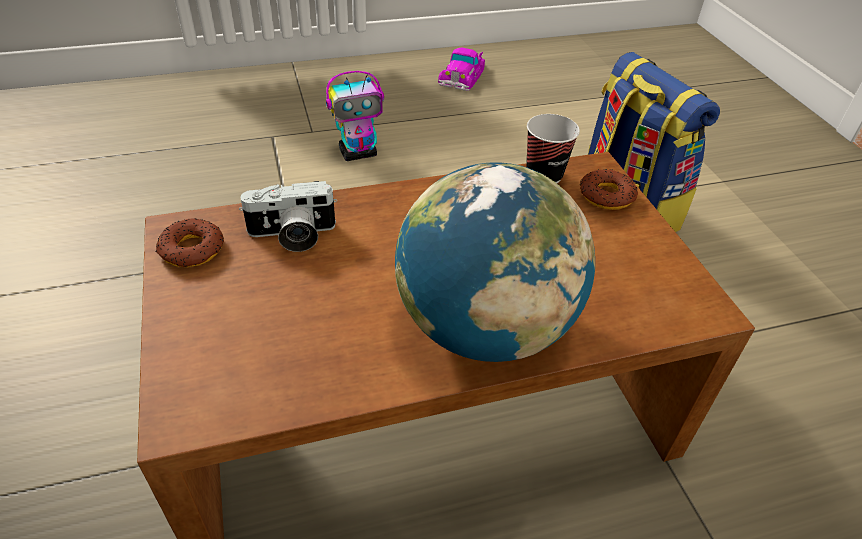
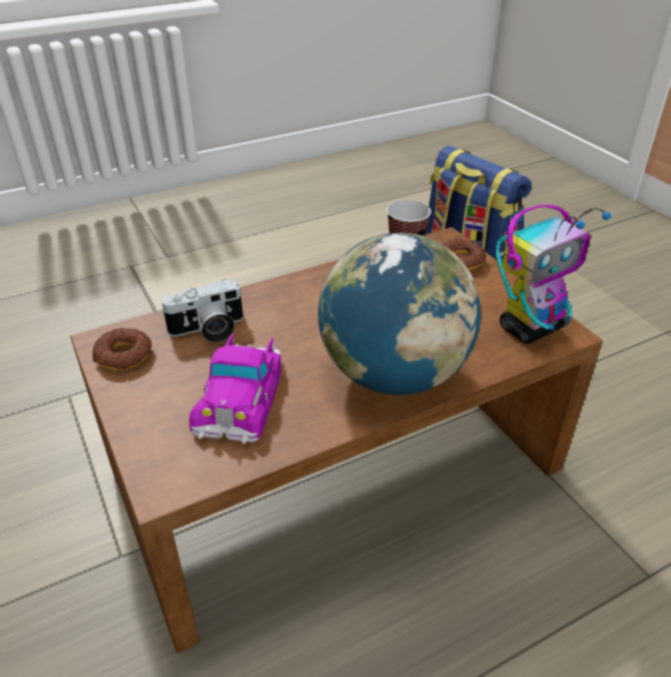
camera: 10 degrees left, 5 degrees down
toy robot [326,71,384,161] -> toy robot moved to [496,205,611,344]
toy car [438,47,485,91] -> toy car moved to [189,334,281,444]

